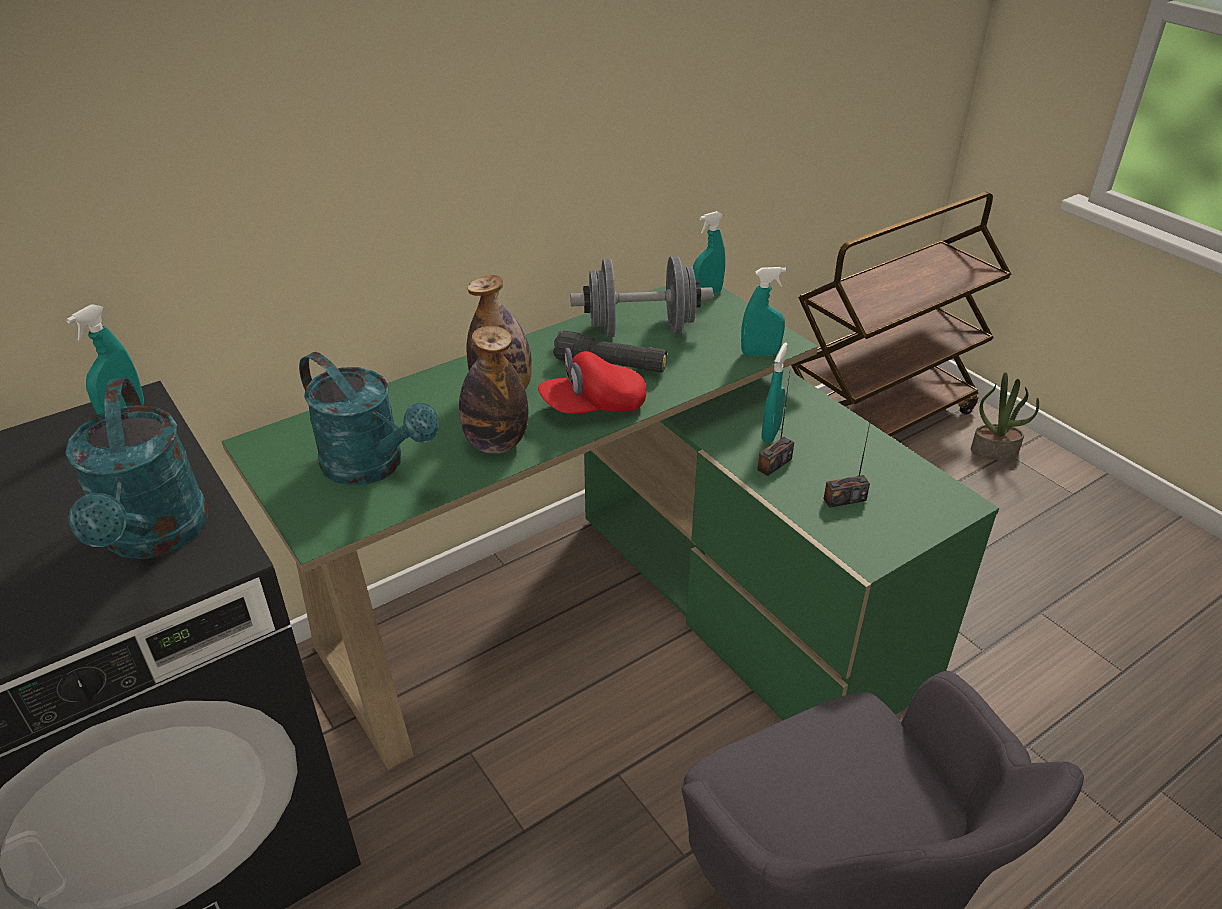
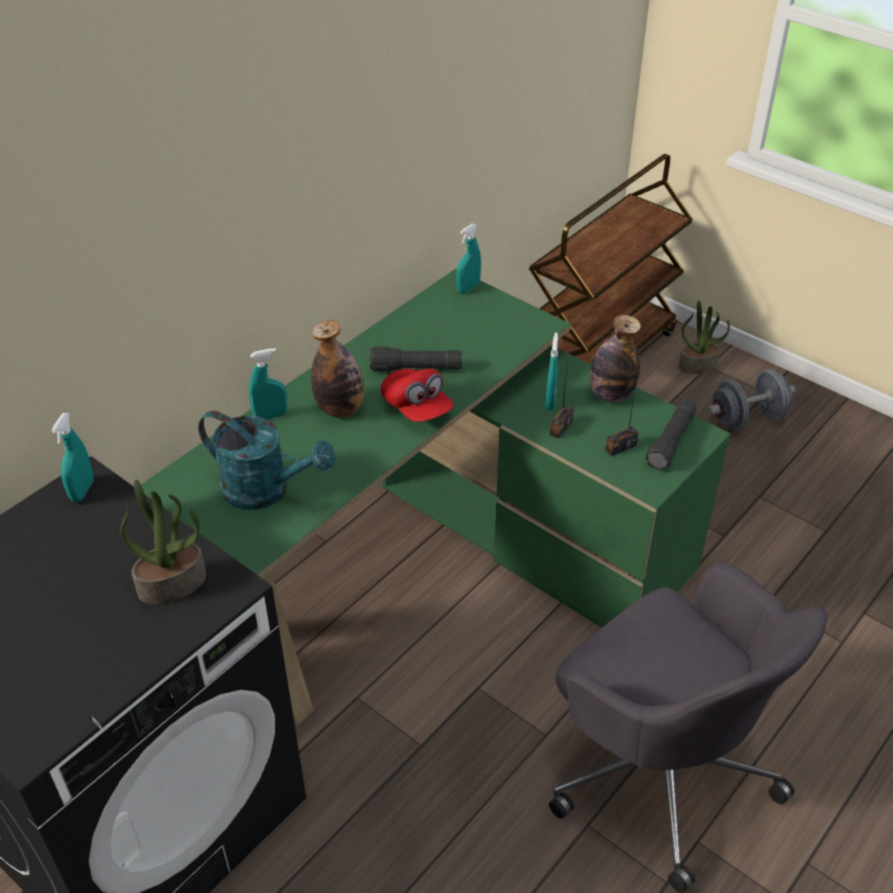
camera: 15 degrees left, 5 degrees up
turquoise watering can [65,378,208,559] -> potted plant [120,480,206,604]
bottle [459,326,528,454] -> bottle moved to [590,315,641,403]
red cap [538,348,646,414] -> red cap turned 90 degrees counterclockwise [381,369,454,422]
grey dumbbell [570,256,713,337] -> grey dumbbell moved to [708,369,796,431]
turquoise spray bottle [741,267,786,356] -> turquoise spray bottle moved to [249,348,287,419]
none -> black flashlight [646,399,697,470]

